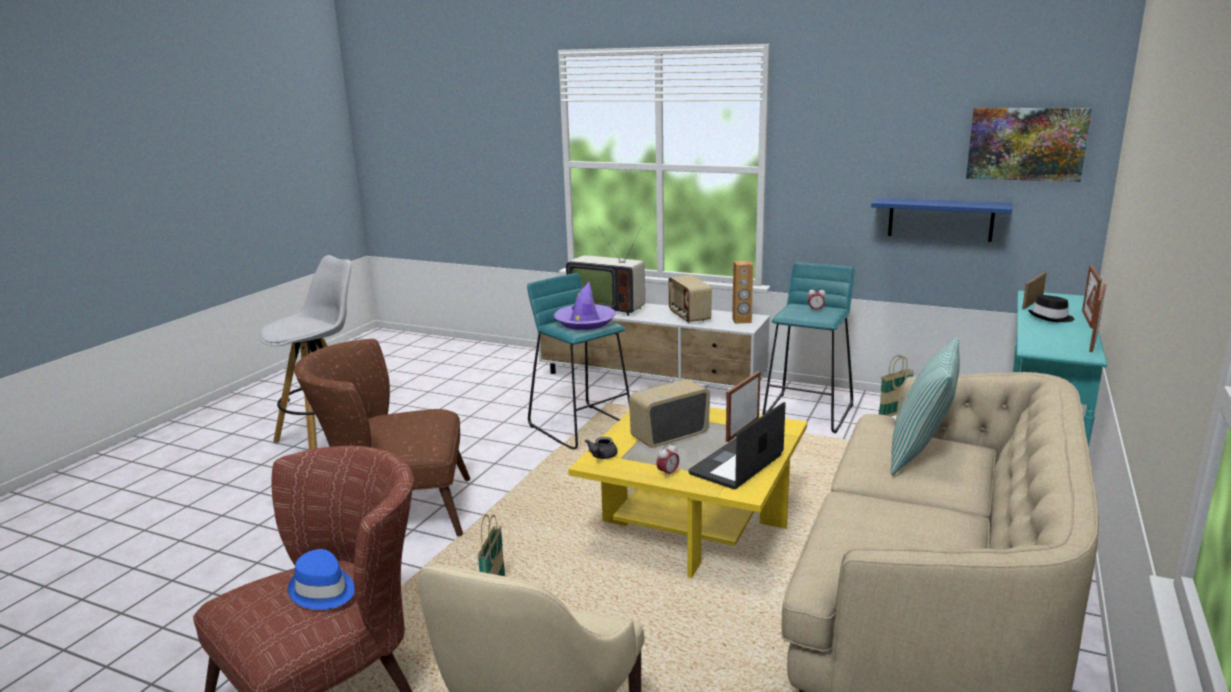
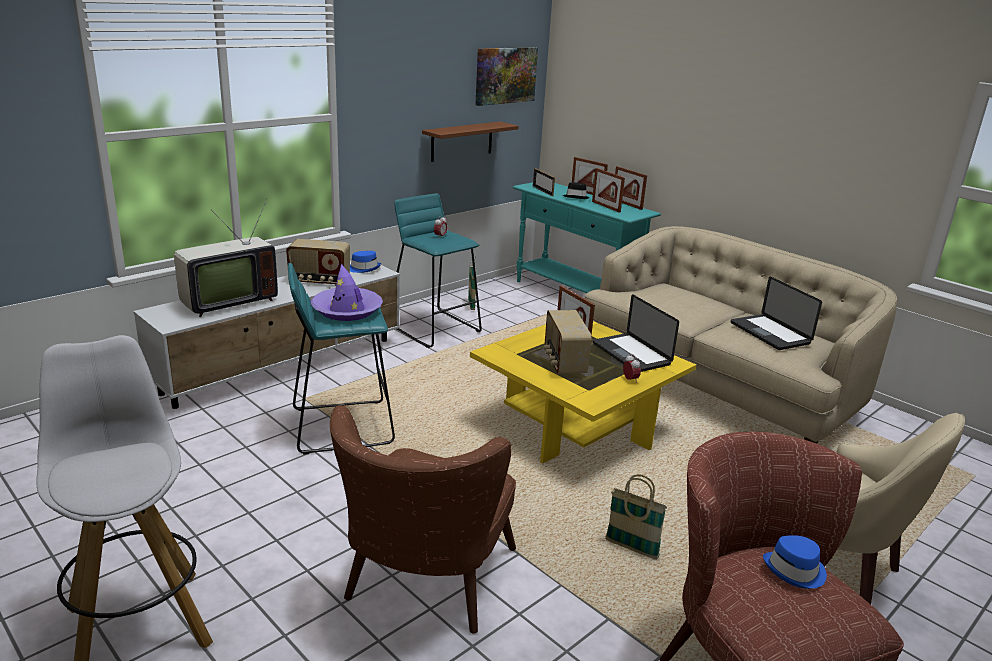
camera: 70 degrees left, 5 degrees up
grey teapot [585,437,618,459] -> none
brown speaker [732,260,753,324] -> blue hat [350,251,381,273]
blue shelf [871,197,1013,242] -> brown shelf [422,122,519,162]
pillow [891,338,960,475] -> none
none -> picture frame [592,168,625,213]
none -> laptop [731,277,822,350]

